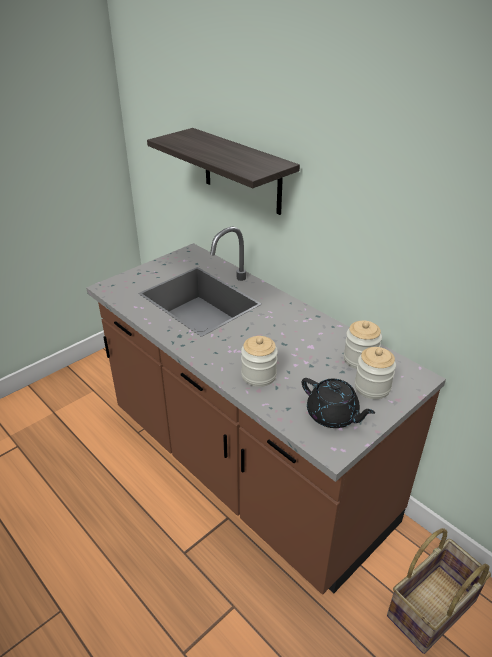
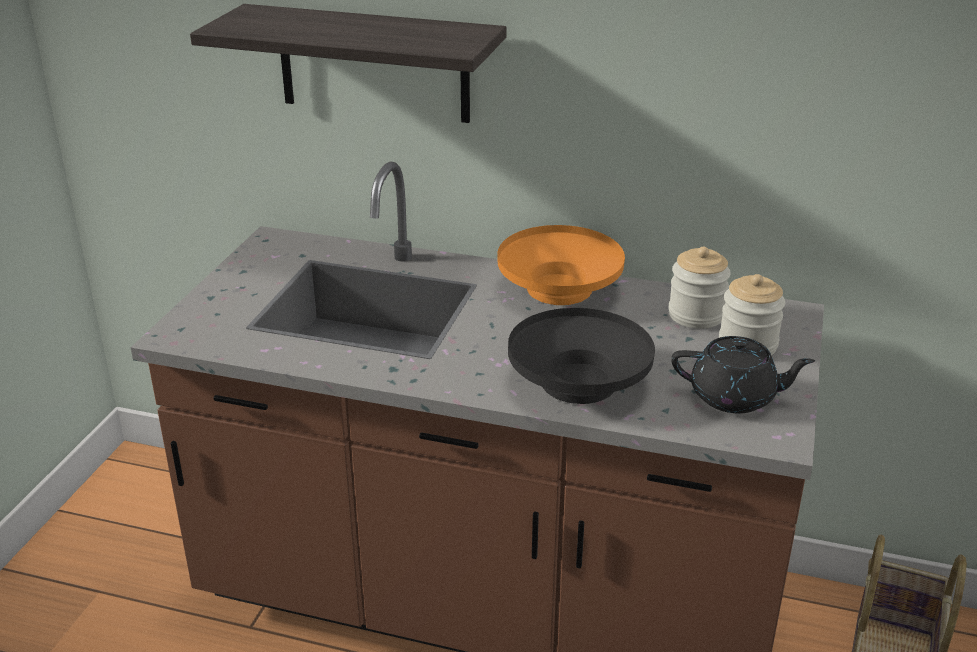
camera: 30 degrees left, 5 degrees down
jar [241,336,278,387] -> black bowl [508,308,655,404]
none -> orange bowl [498,225,625,305]

